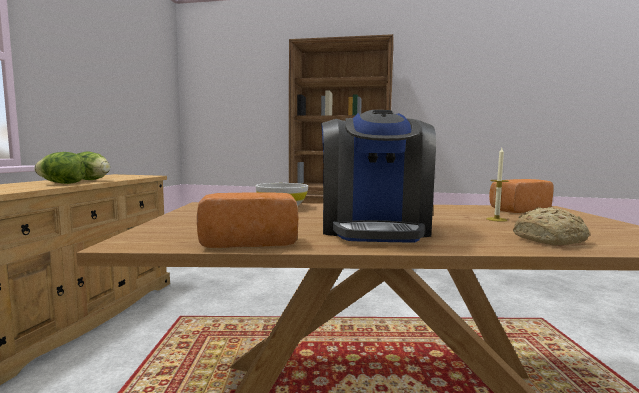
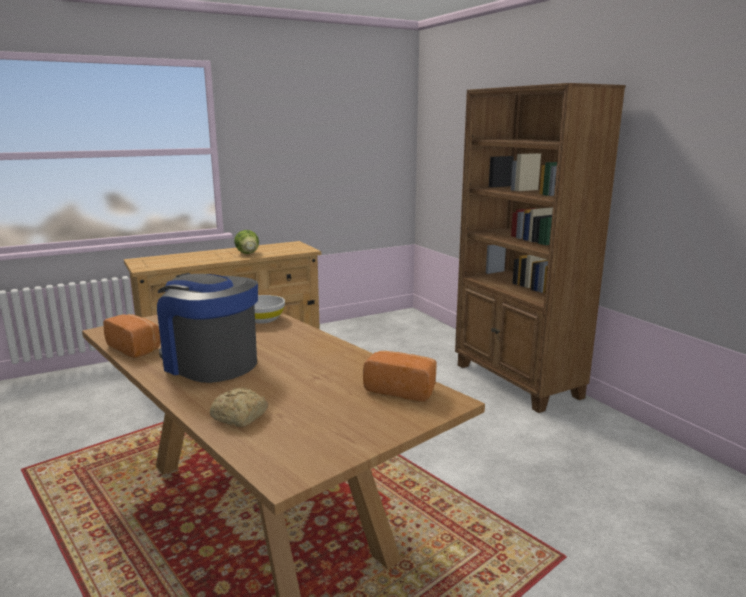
camera: 50 degrees right, 10 degrees up
lettuce [34,152,86,184] -> none
coffee machine [321,110,436,242] -> coffee machine turned 75 degrees clockwise [157,273,258,383]
candle [486,148,509,222] -> none

